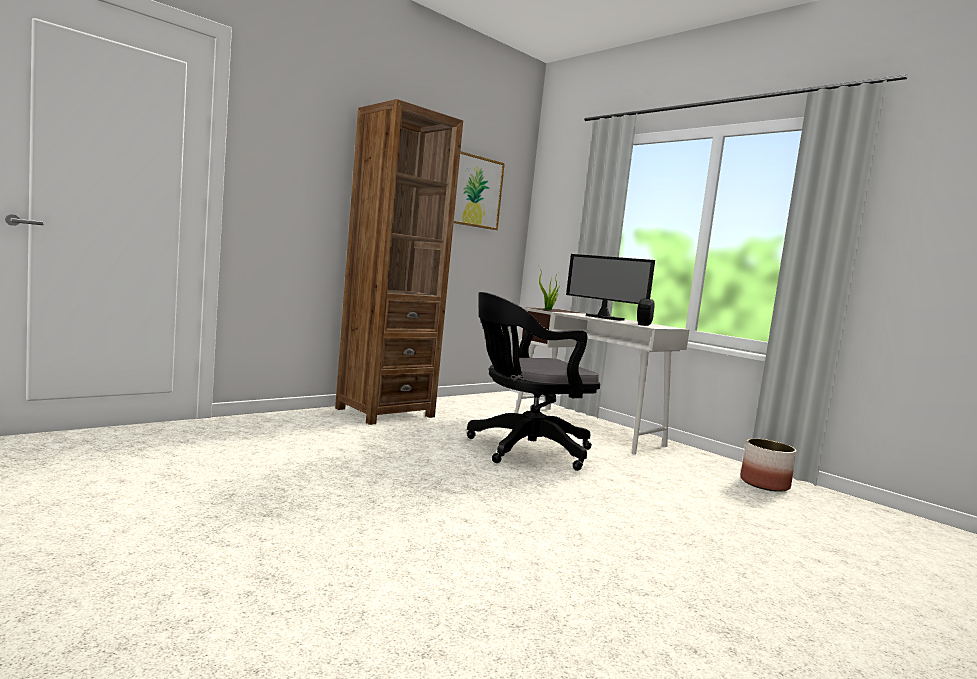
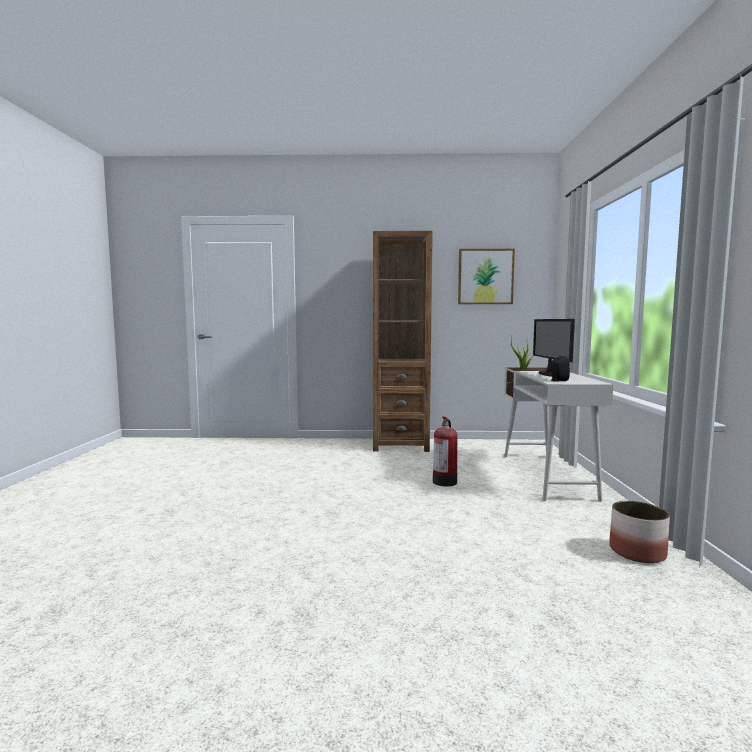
camera: 45 degrees right, 0 degrees up
black office chair [467,292,600,471] -> fire extinguisher [433,416,457,486]

